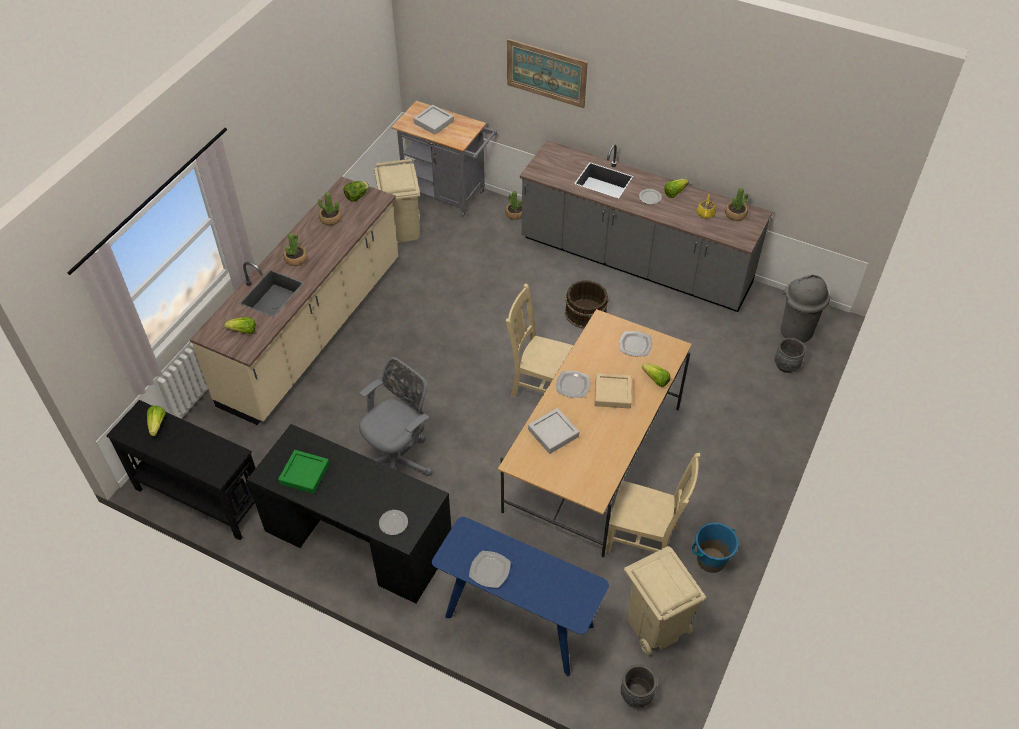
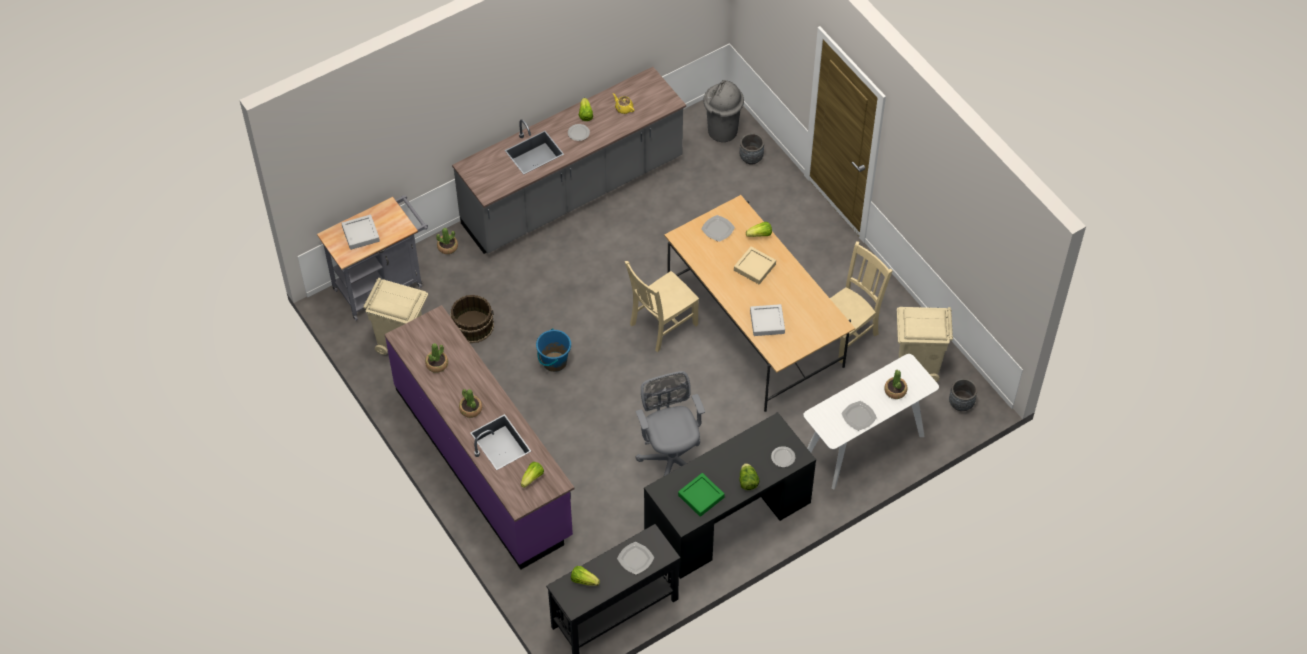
camera: 60 degrees left, 5 degrees up
beige counter [190,176,398,425] -> purple counter [384,305,574,569]
lettuce [344,181,369,202] -> lettuce moved to [739,463,760,490]
blue console table [432,517,609,676] -> white console table [803,354,939,489]
picture [507,39,588,108] -> none
plate [556,371,590,398] -> plate moved to [617,542,654,575]
brown bucket [565,280,608,329] -> brown bucket moved to [450,295,494,343]
blue bucket [692,523,739,573] -> blue bucket moved to [536,328,571,372]
potted plant [725,188,748,221] -> potted plant moved to [884,370,908,399]

